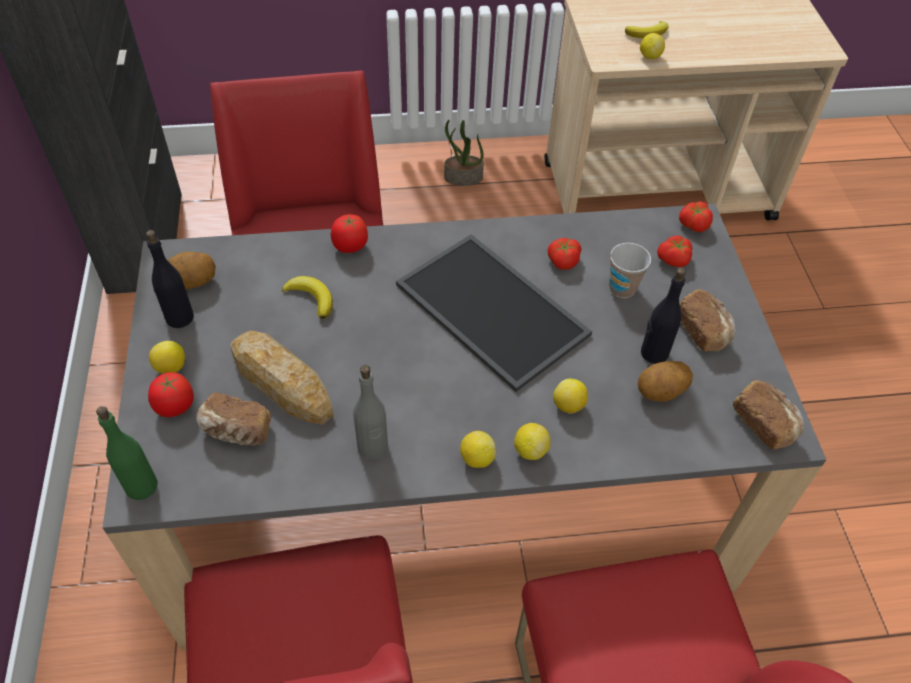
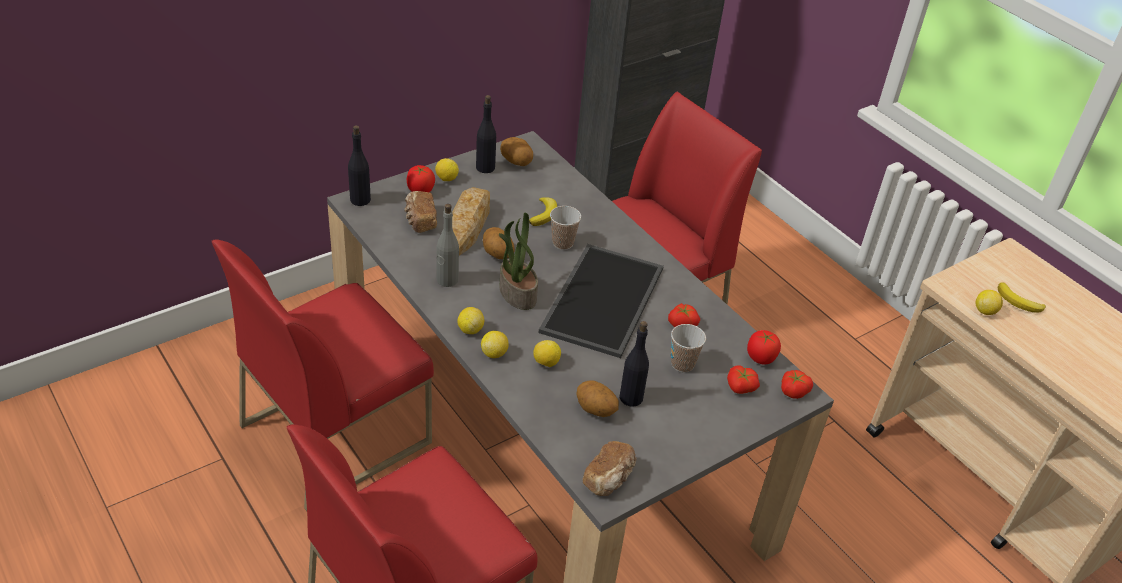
camera: 60 degrees right, 10 degrees down
green bottle [96,406,158,500] -> black bottle [348,125,371,206]
tomato [331,214,368,253] -> tomato moved to [747,330,781,364]
potted plant [444,120,484,186] -> potted plant moved to [499,213,538,310]
bread [679,289,736,352] -> none
none -> potato [483,227,515,259]
none -> cup [550,206,581,250]

